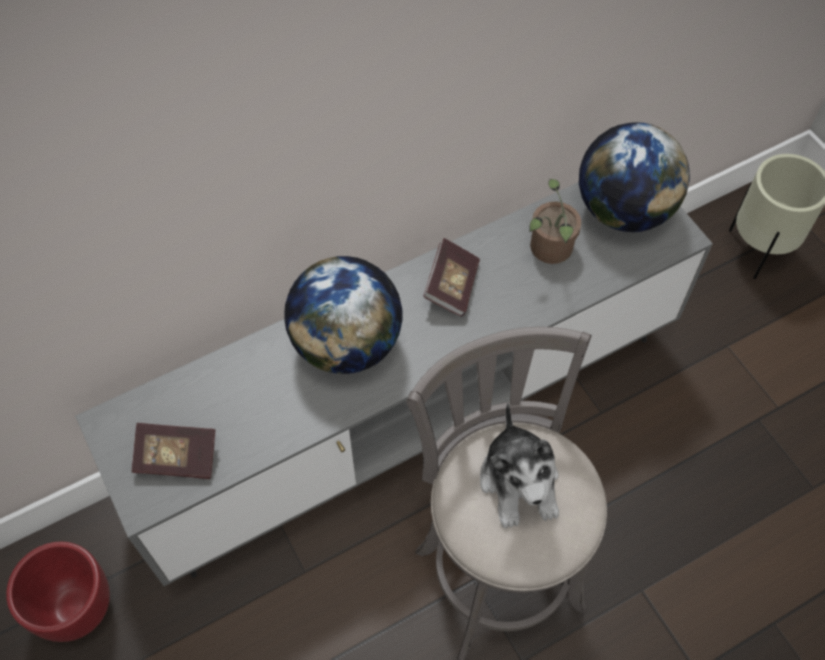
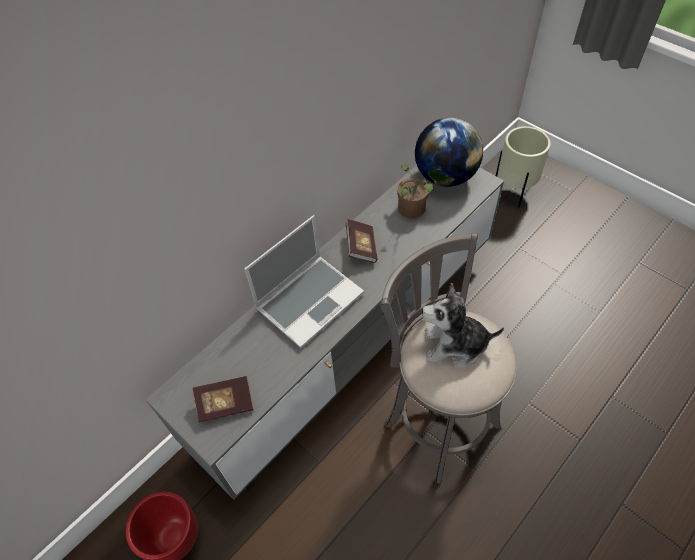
camera: 15 degrees left, 5 degrees down
globe [284,256,402,374] -> laptop [244,215,364,348]
plush toy [480,403,559,529] -> plush toy turned 120 degrees clockwise [422,283,504,368]

